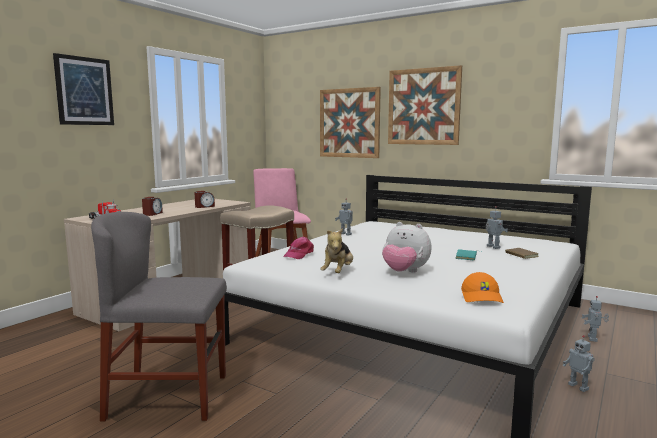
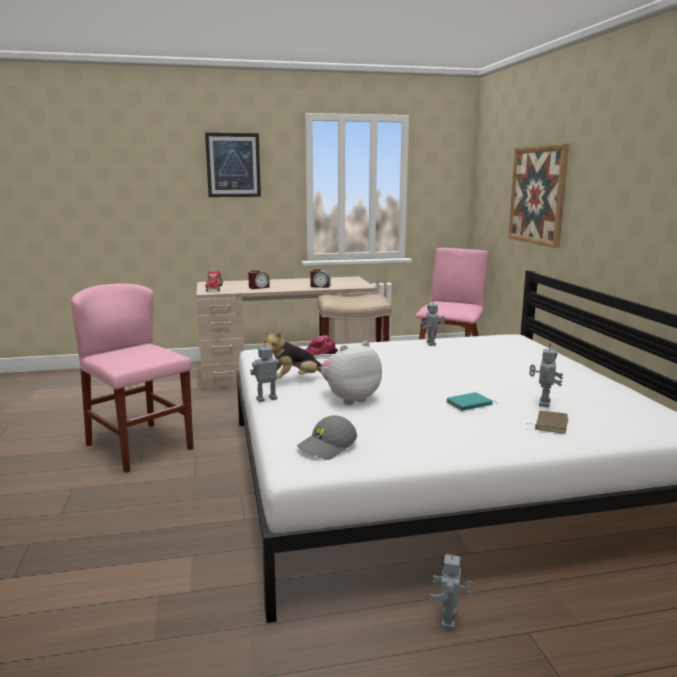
camera: 45 degrees right, 5 degrees up
grey chair [91,212,227,421] -> pink chair [71,283,193,473]
plush toy [382,222,432,273] -> plush toy turned 75 degrees clockwise [320,341,382,405]
picture [388,65,462,145] -> none
orange cap [461,272,504,303] -> grey cap [297,415,357,460]
toy robot [581,296,609,342] -> toy robot moved to [250,341,279,402]

